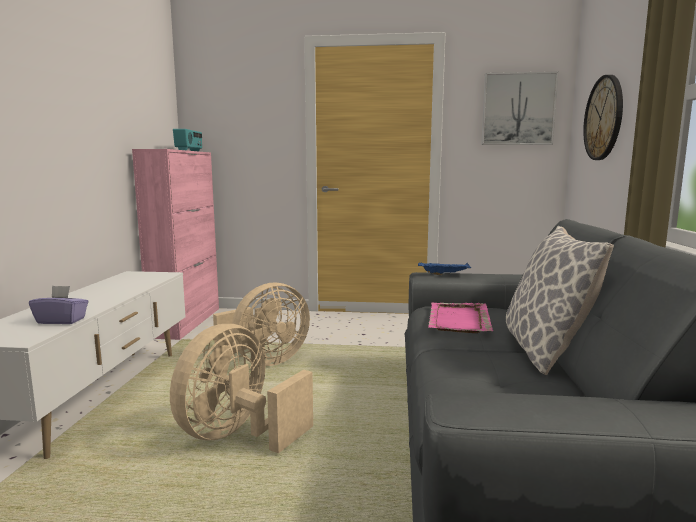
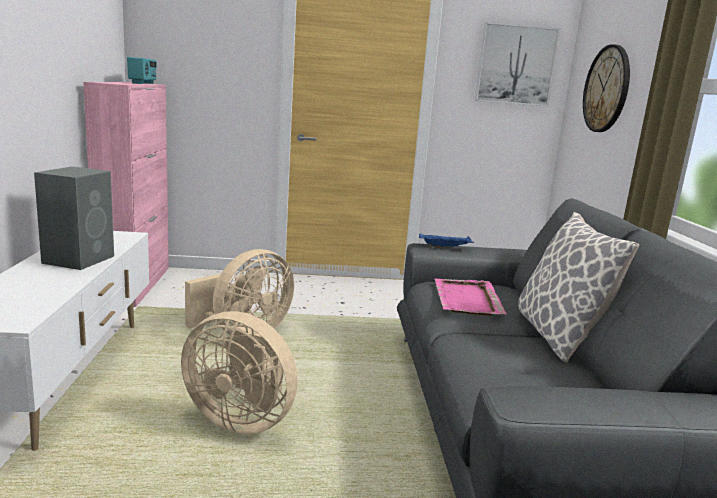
camera: 10 degrees left, 5 degrees up
purple tissue box [29,286,89,324] -> none
beige fan [170,324,313,453] -> beige fan turned 90 degrees counterclockwise [181,311,298,435]
none -> grey speaker [34,166,114,270]

